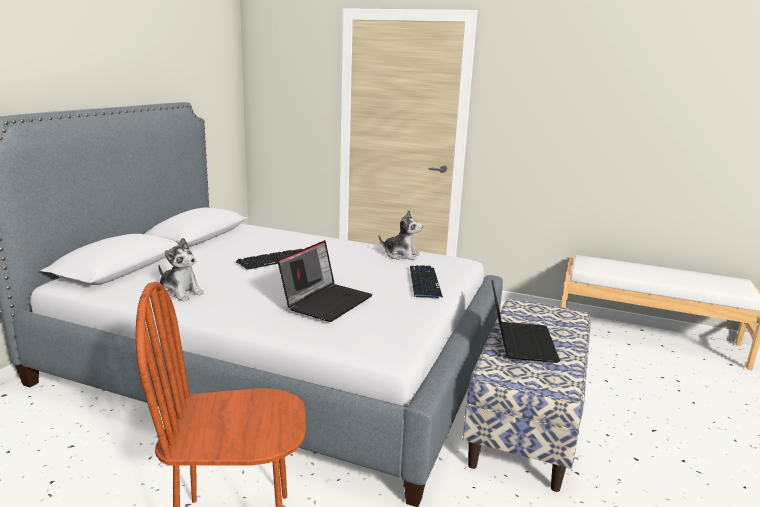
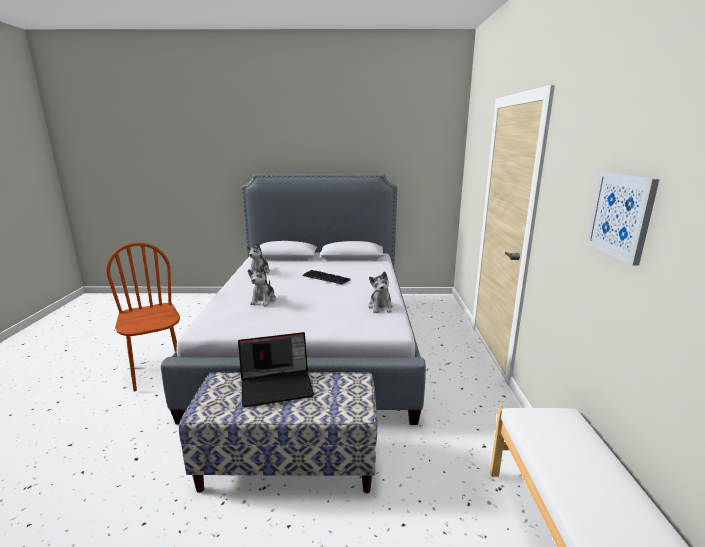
camera: 70 degrees right, 0 degrees up
laptop [278,240,373,322] -> plush toy [248,265,276,306]
keyboard [410,265,443,298] -> none
none -> picture [587,172,660,266]

